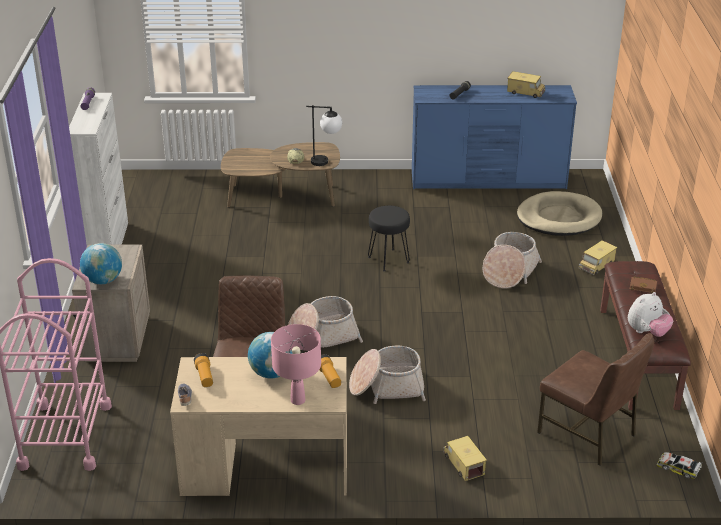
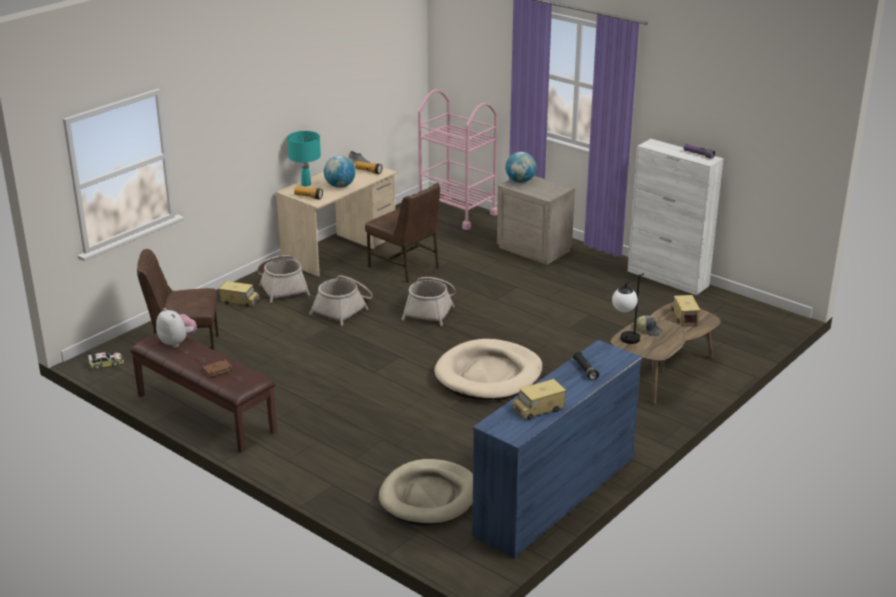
camera: 130 degrees right, 5 degrees down
pink table lamp [271,324,321,405] -> turquoise table lamp [287,131,321,187]
black stool [368,206,410,272] -> beige dog bed [434,339,543,400]
basket [483,232,542,288] -> basket moved to [257,255,310,303]
toy truck [578,240,618,275] -> toy truck moved to [671,295,701,325]
plush toy [628,292,673,337] -> plush toy turned 135 degrees clockwise [156,308,197,347]

